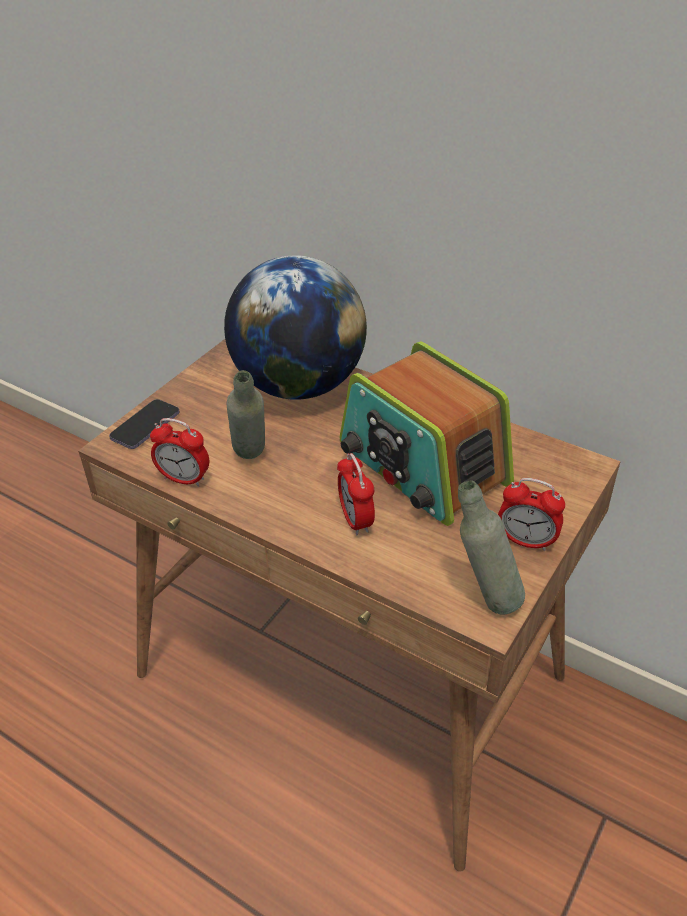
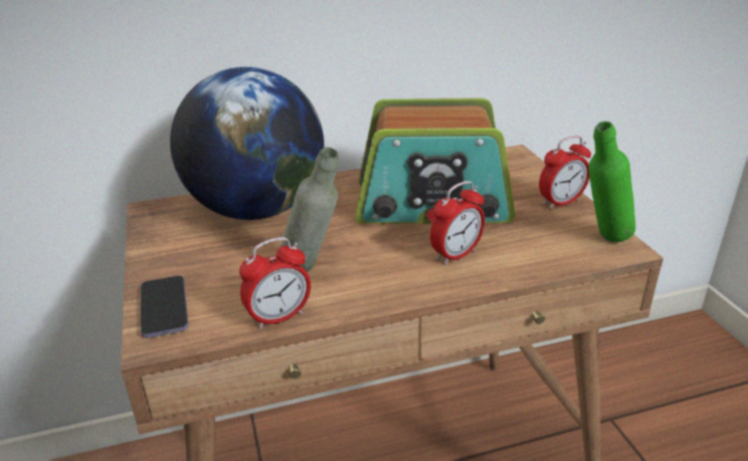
camera: 50 degrees left, 10 degrees down
alarm clock [337,453,375,535] -> alarm clock turned 60 degrees counterclockwise [430,181,485,265]
grey bottle [458,480,525,615] -> green bottle [588,121,636,242]

